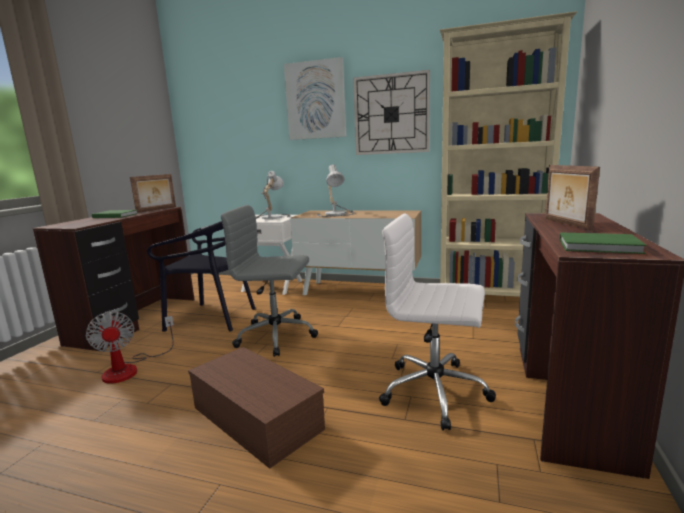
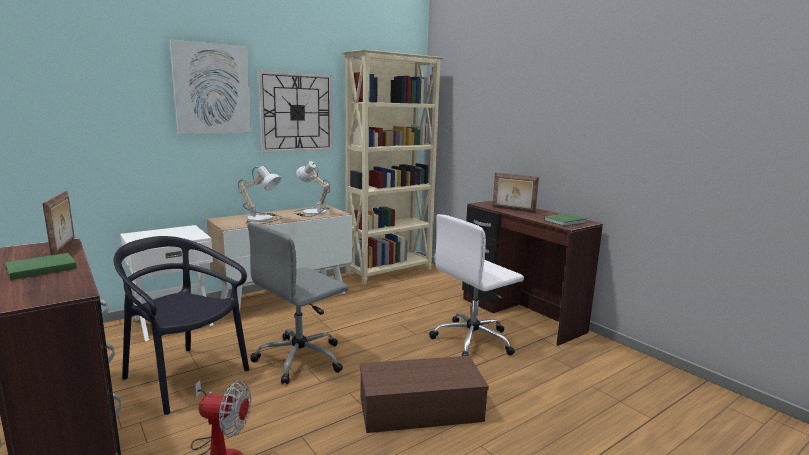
camera: 55 degrees left, 0 degrees up
black chair [147,221,255,332] -> black chair turned 105 degrees counterclockwise [113,236,250,415]
table lamp [256,171,291,219] -> table lamp moved to [293,161,330,217]

